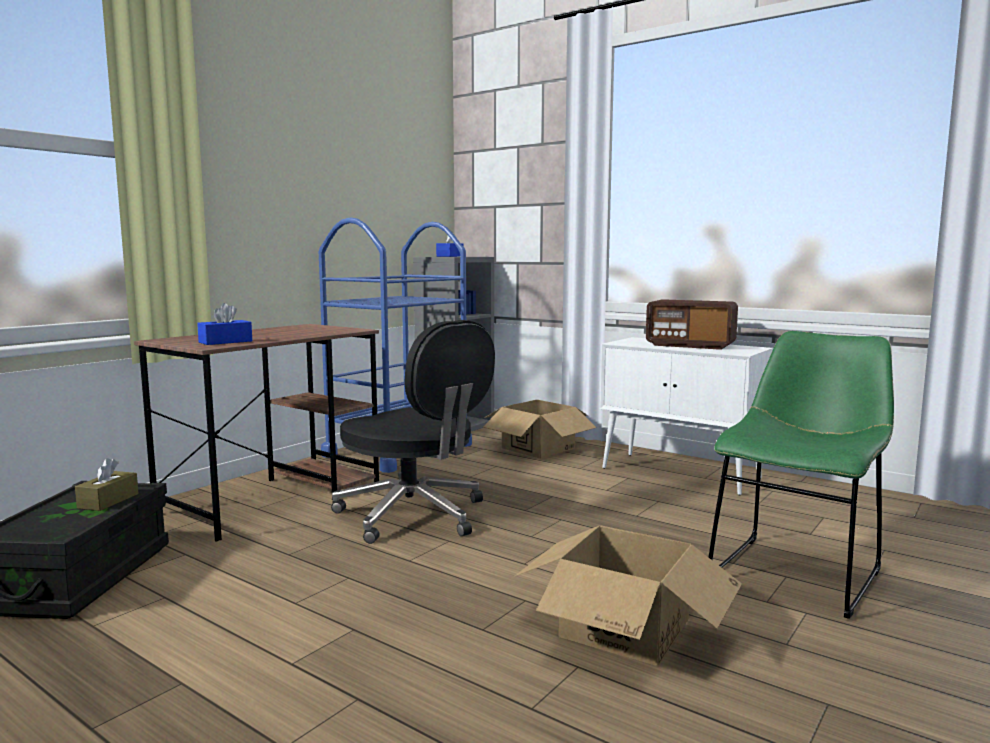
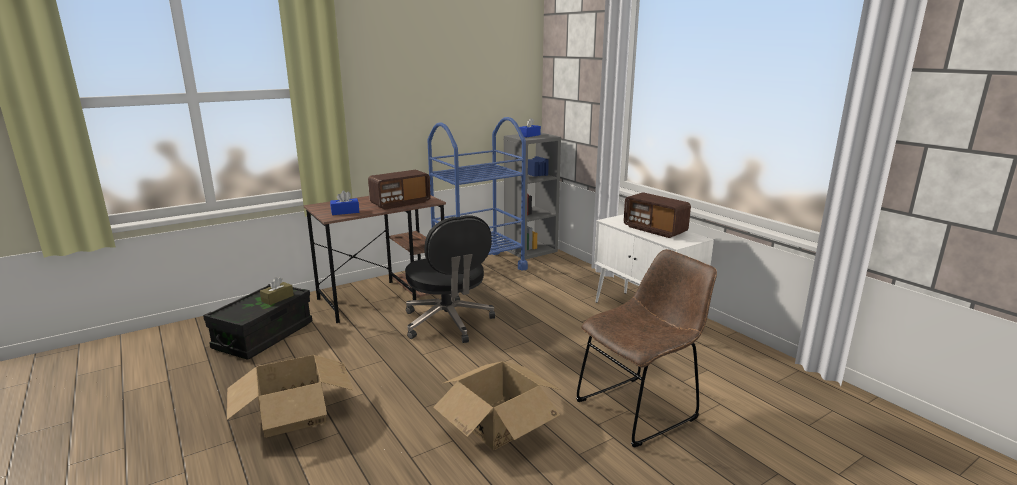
camera: 20 degrees right, 10 degrees up
cardboard box [483,400,597,459] -> cardboard box moved to [227,355,353,438]
green chair [709,331,894,619] -> brown chair [576,249,717,448]
none -> radio [368,170,431,210]

